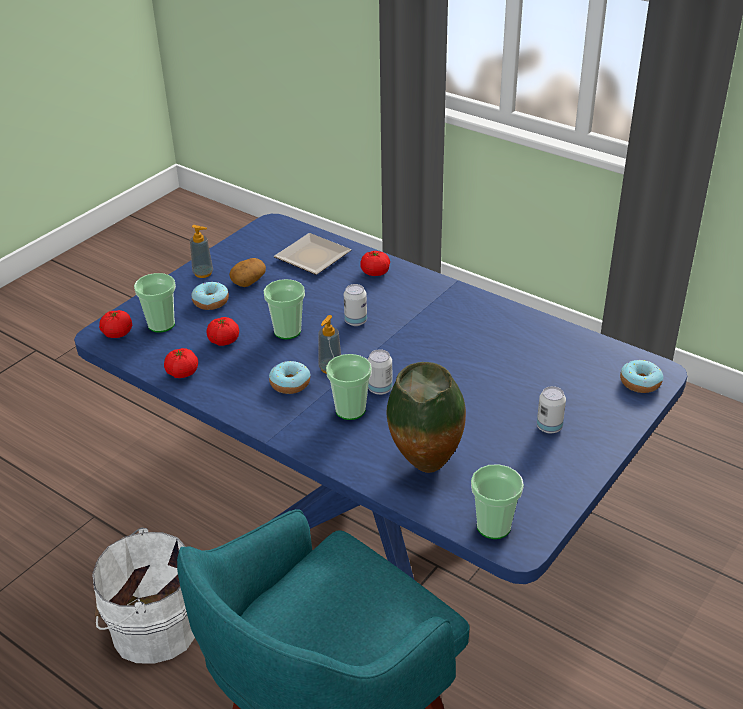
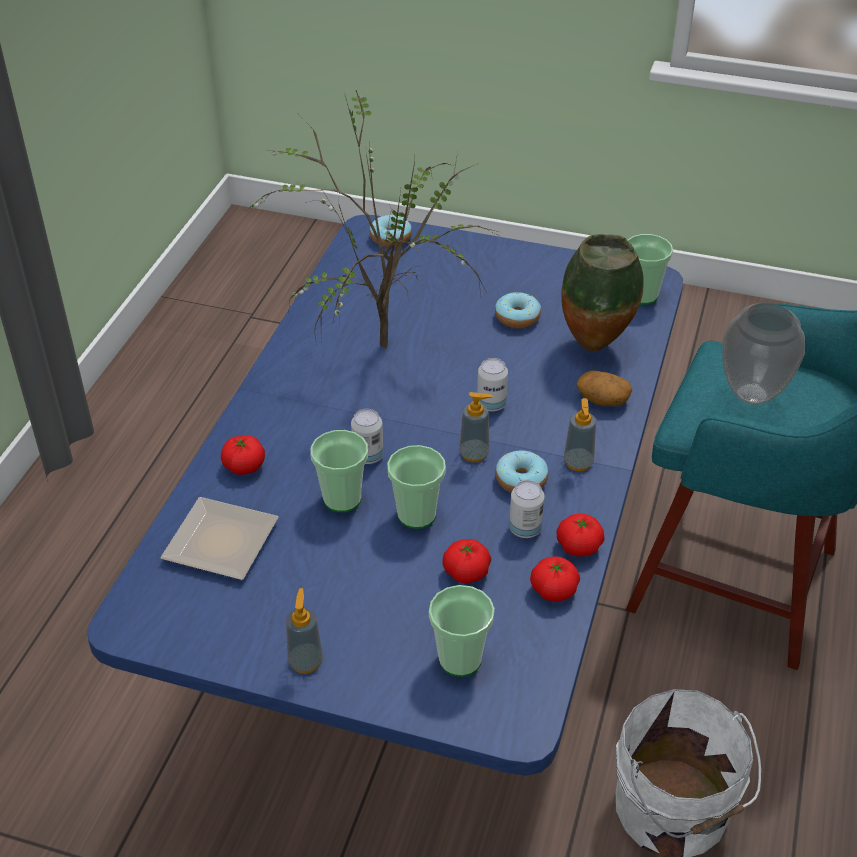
camera: 110 degrees left, 5 degrees up
tomato [99,310,132,338] -> tomato moved to [557,514,605,557]
donut [192,282,229,310] -> donut moved to [495,292,541,328]
potato [229,258,266,287] -> potato moved to [577,370,632,406]
cup [326,354,372,420] -> cup moved to [310,430,368,512]
can [537,386,566,433] -> can moved to [509,480,545,538]
none -> potted plant [247,90,498,348]
none -> soap dispenser [563,398,596,471]
none -> vase [722,303,805,405]

